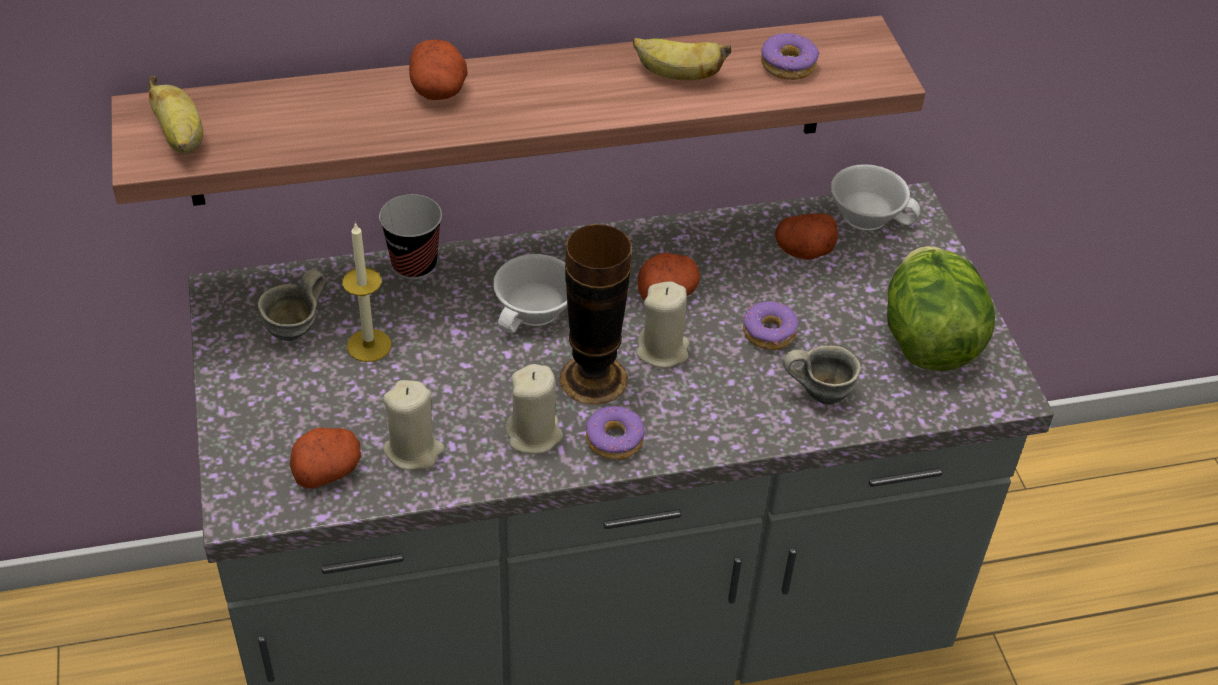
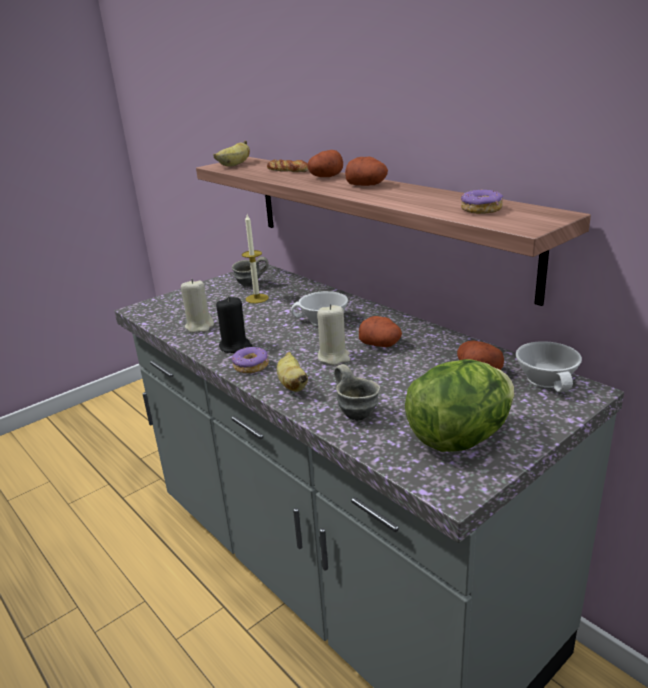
camera: 65 degrees right, 20 degrees down
potato [289,428,361,489] -> potato moved to [345,157,388,186]
cup [379,194,442,280] -> none
beige candle [506,364,563,454] -> black candle [216,296,253,353]
vase [559,224,632,405] -> none
banana [633,37,731,80] -> banana moved to [277,352,308,392]
donut [743,301,798,350] -> none
none -> bread [267,160,308,172]

